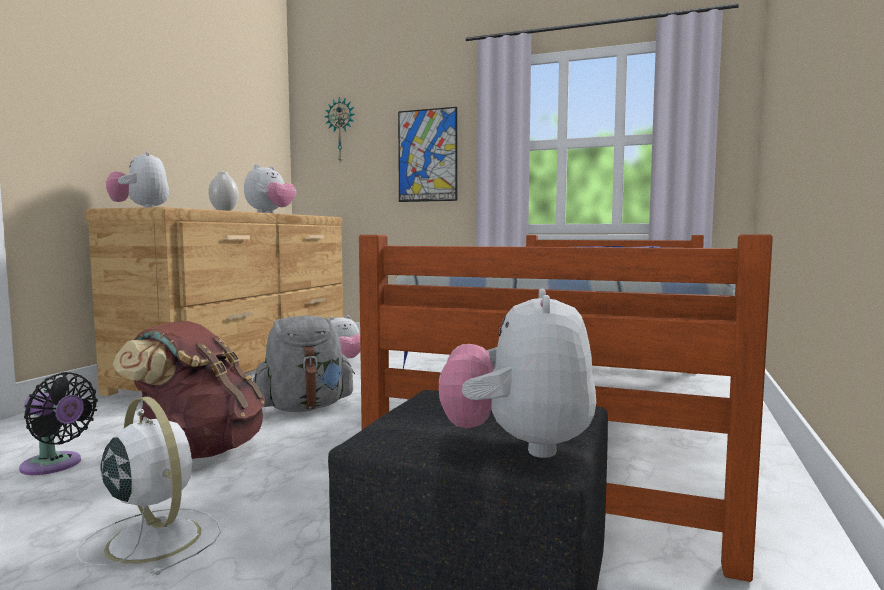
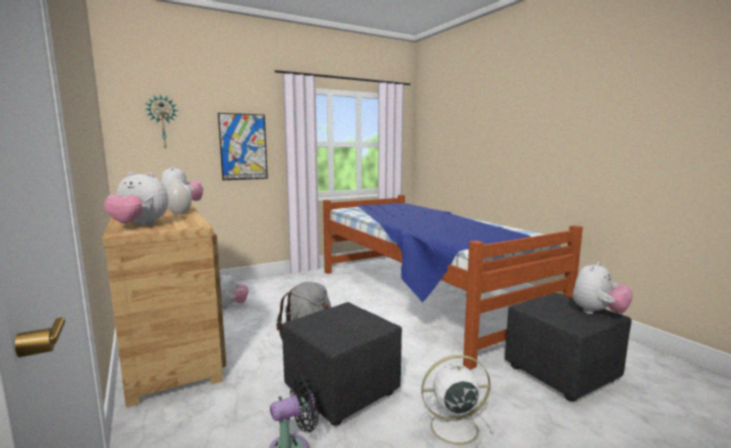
camera: 50 degrees left, 5 degrees up
brown backpack [113,321,265,459] -> black ottoman [282,302,402,426]
plush toy [439,289,596,458] -> plush toy turned 90 degrees counterclockwise [573,261,633,314]

